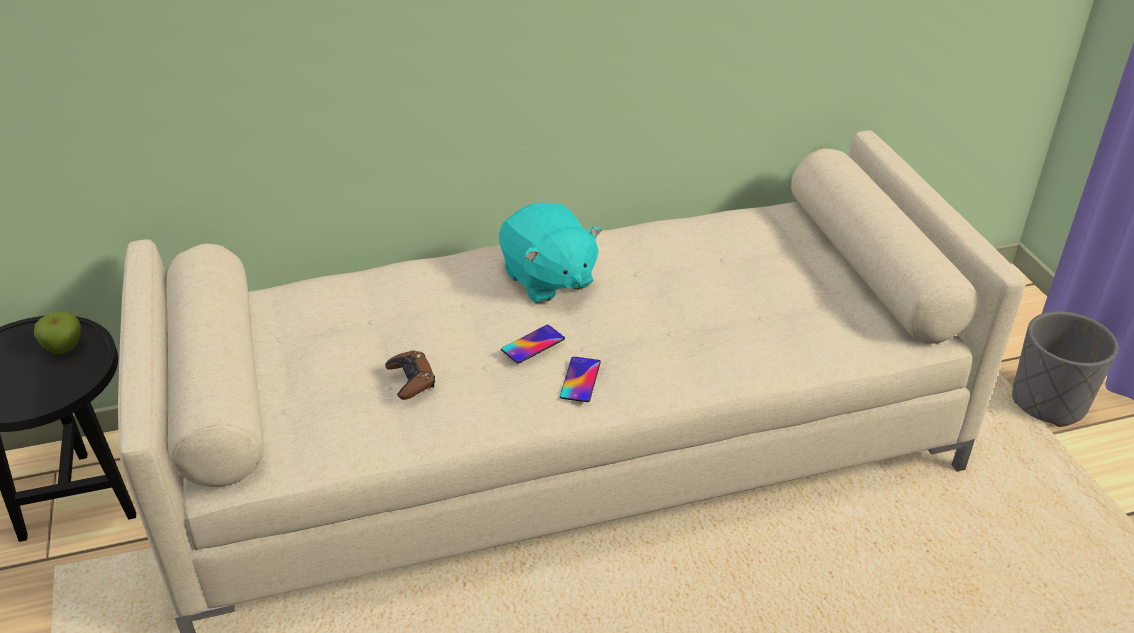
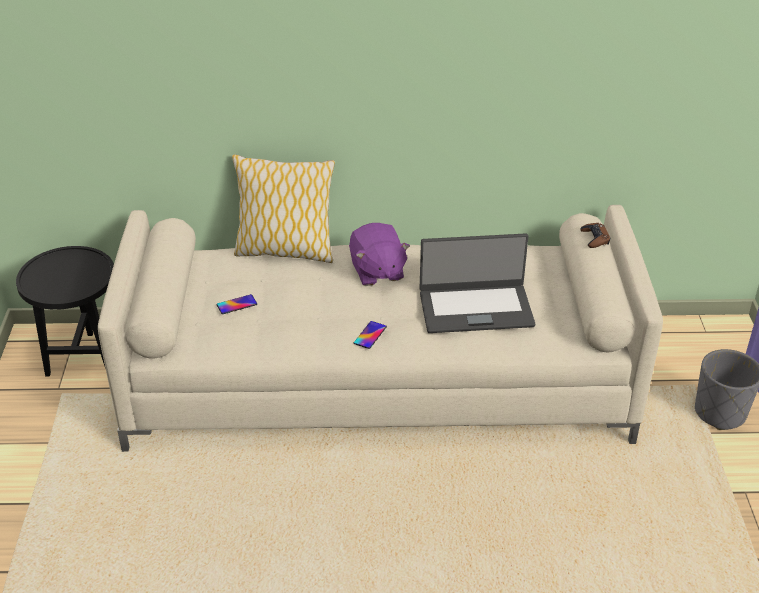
camera: 15 degrees right, 0 degrees up
apple [34,312,81,354] -> none
brown game controller [385,351,435,400] -> brown game controller moved to [580,223,611,248]
turquoise plush toy [499,203,602,303] -> purple plush toy [349,223,410,286]
phone [501,325,565,364] -> phone moved to [217,294,257,314]
none -> pillow [232,155,335,263]
none -> laptop [420,233,535,333]

